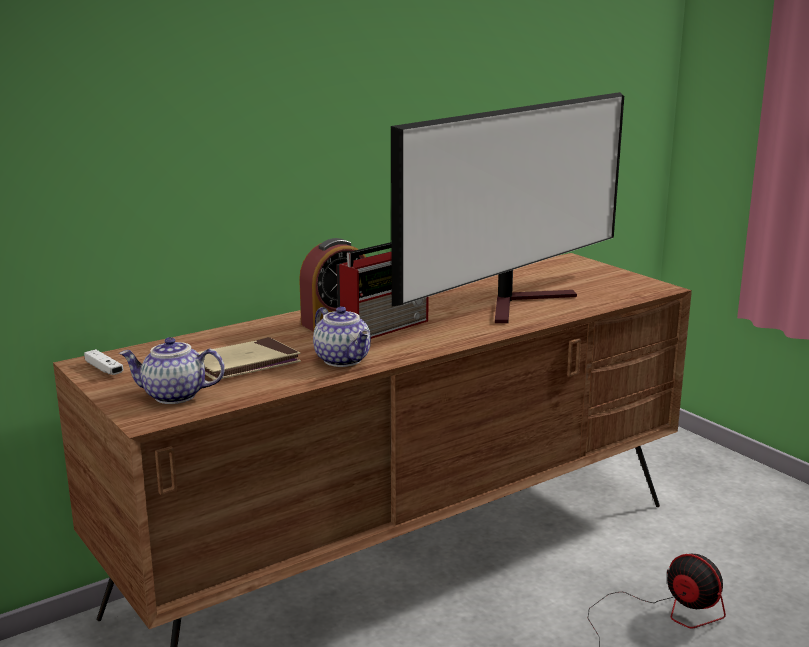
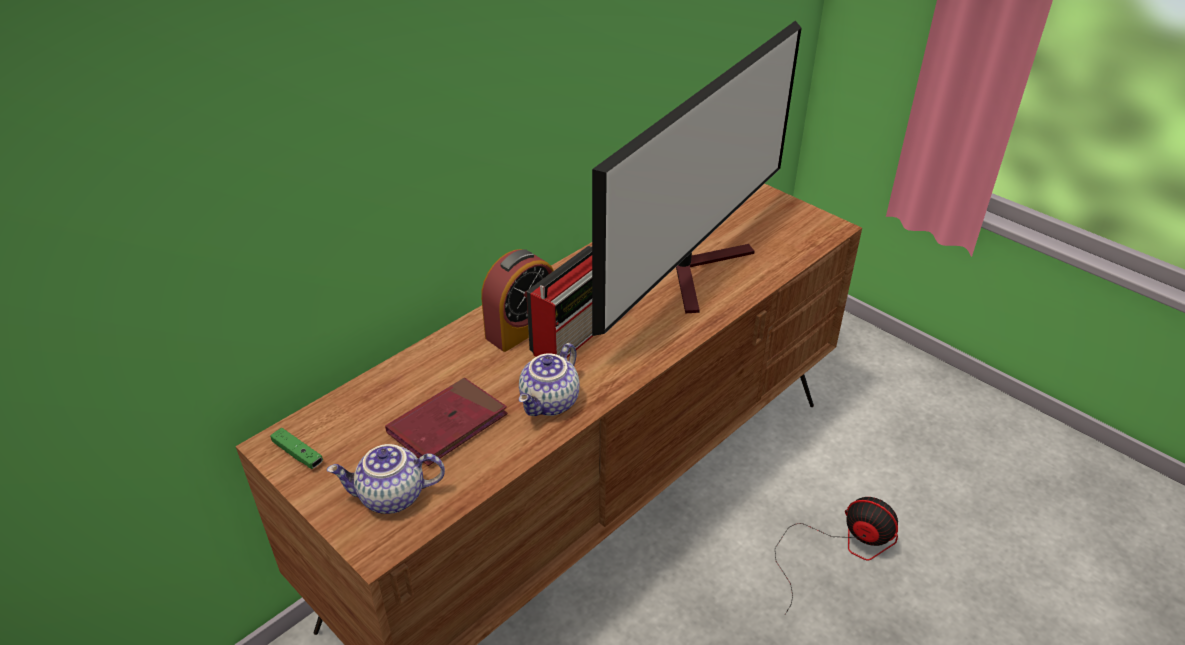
camera: 10 degrees left, 20 degrees up
white game controller [84,349,124,375] -> green game controller [270,428,323,469]
beige book [198,337,301,380] -> red book [385,378,508,466]
teapot [313,306,371,367] -> teapot turned 75 degrees clockwise [519,343,579,416]

